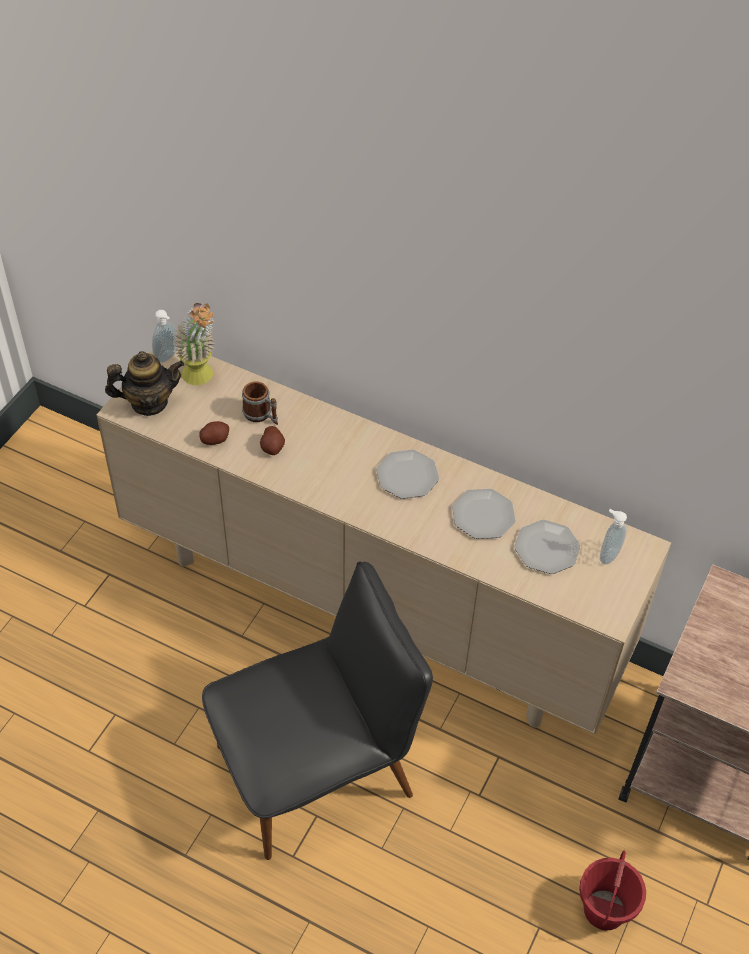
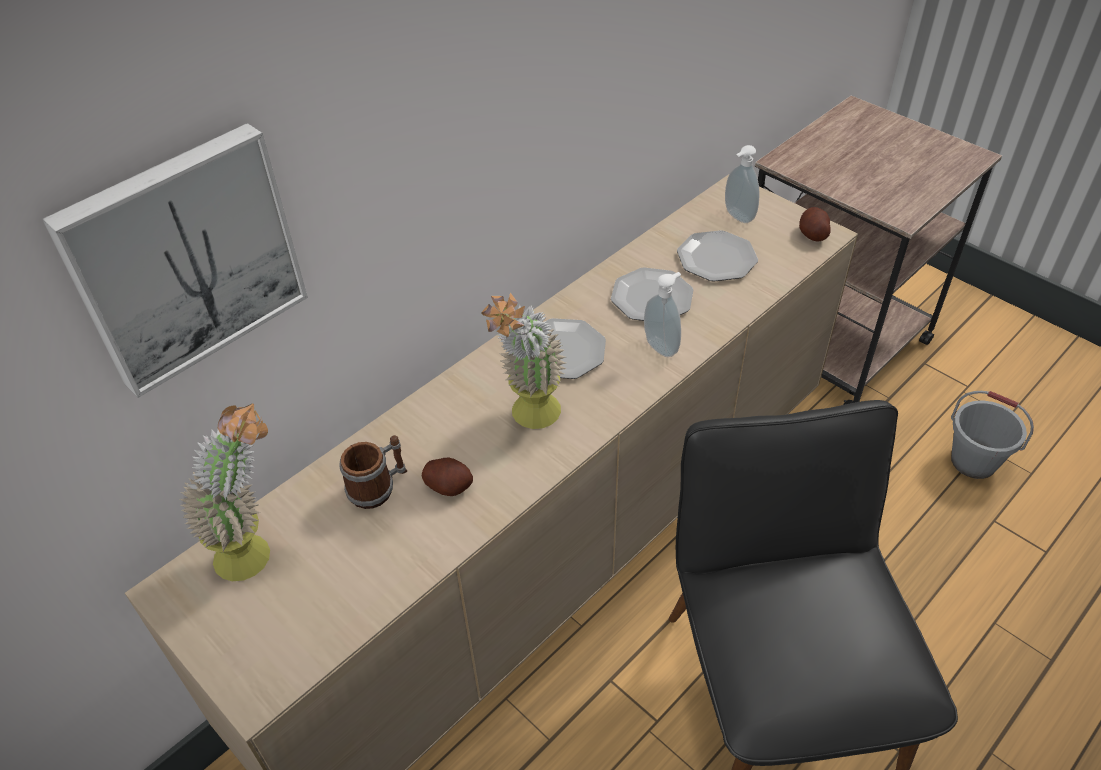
camera: 70 degrees left, 5 degrees down
teapot [105,351,184,416] -> none
soap dispenser [152,310,178,363] -> soap dispenser moved to [644,272,681,357]
potato [200,421,229,445] -> potato moved to [799,207,831,241]
red bucket [579,850,646,930] -> grey bucket [951,391,1034,479]
none -> picture [42,123,308,398]
none -> potted plant [481,293,566,429]

